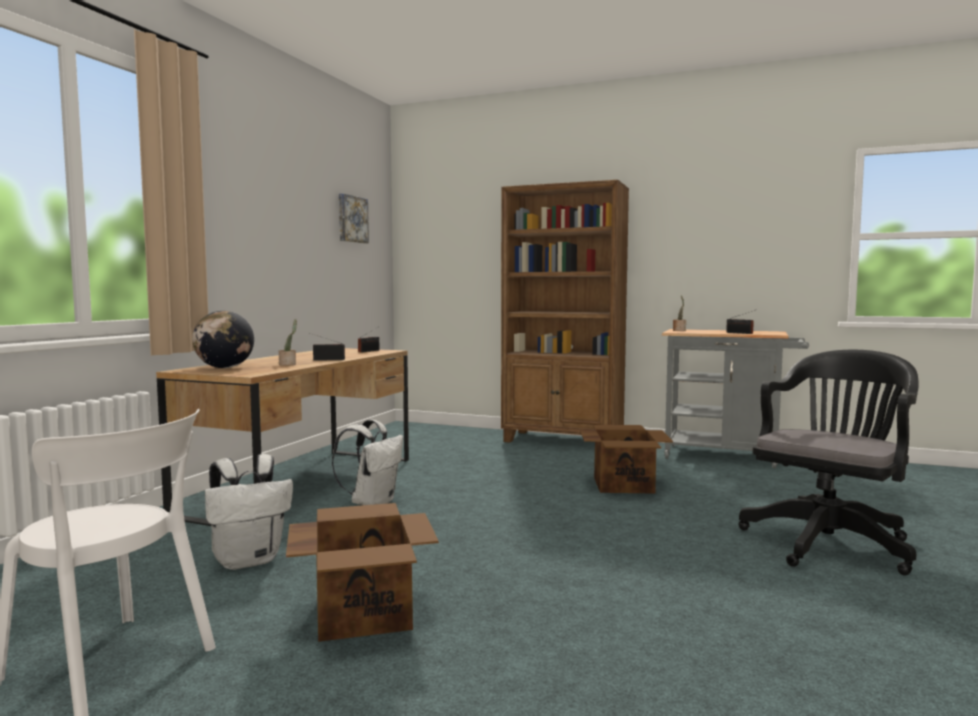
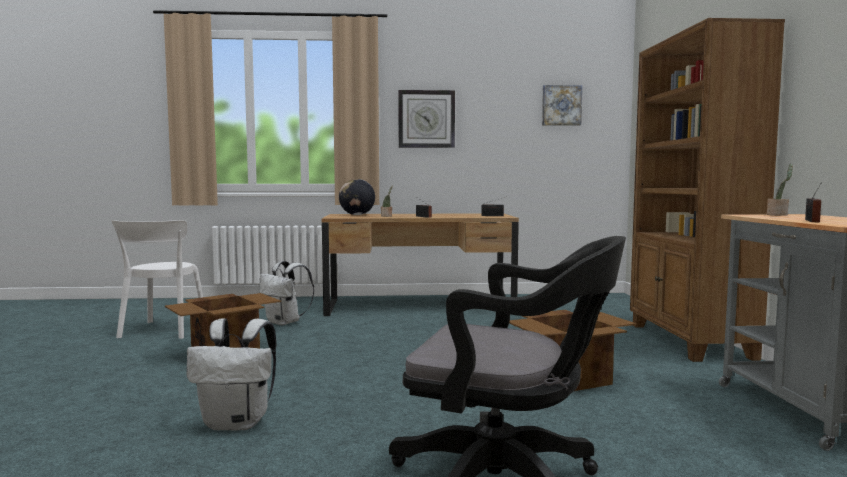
camera: 65 degrees right, 0 degrees up
white backpack [332,419,403,505] -> white backpack moved to [187,318,276,430]
none -> wall clock [398,90,455,148]

